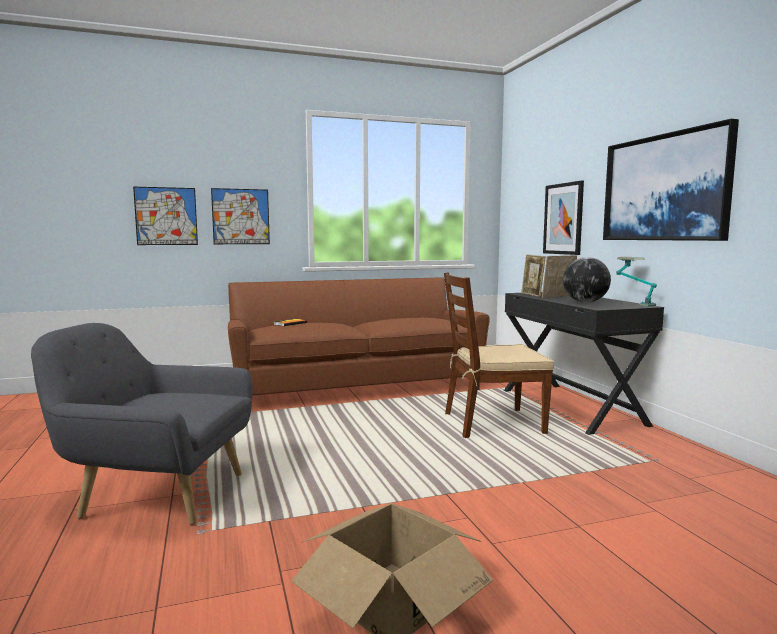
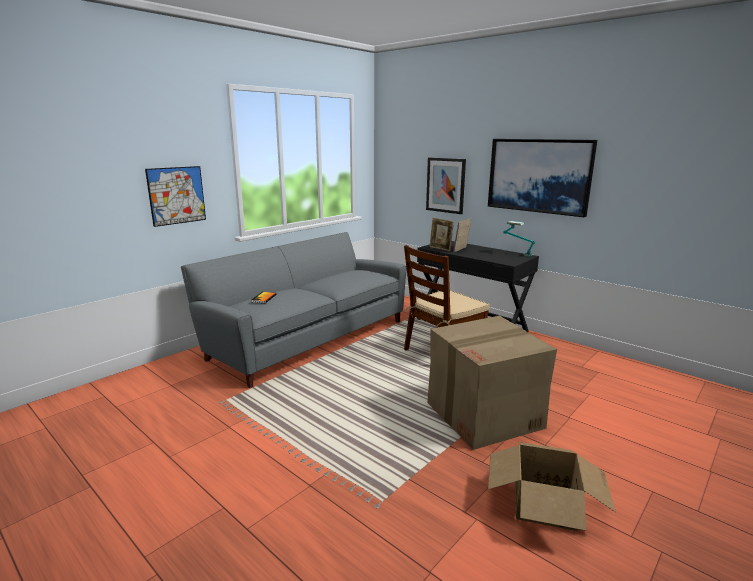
camera: 30 degrees left, 10 degrees up
grey armchair [31,323,253,525] -> none
picture [133,187,198,245] -> none
brown sofa [228,277,490,396] -> grey sofa [181,232,407,388]
globe [563,257,611,303] -> none
none -> cardboard box [427,316,557,450]

